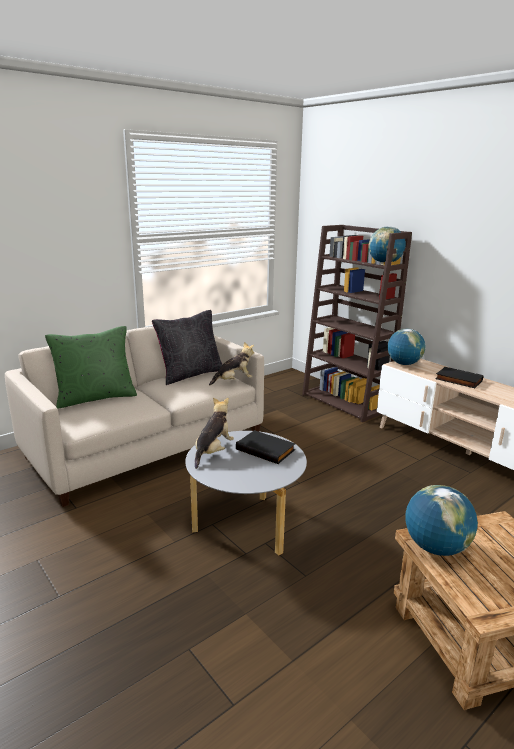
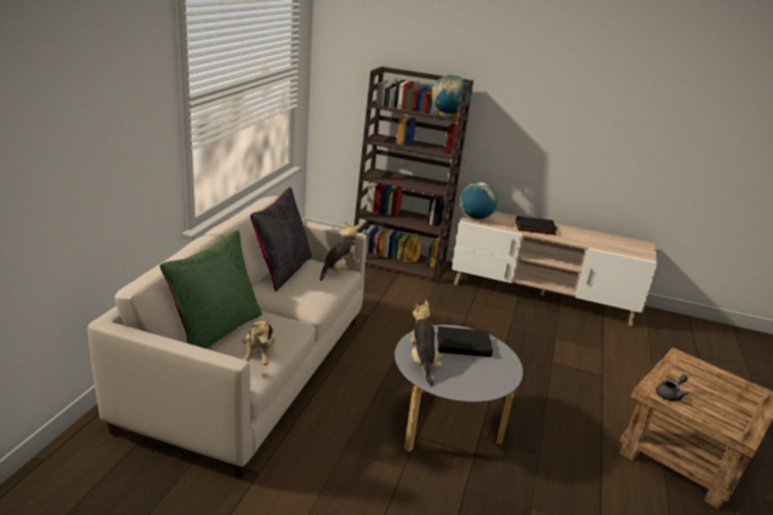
camera: 35 degrees left, 5 degrees up
globe [405,485,478,556] -> grey teapot [656,374,688,401]
none -> plush toy [242,318,276,366]

